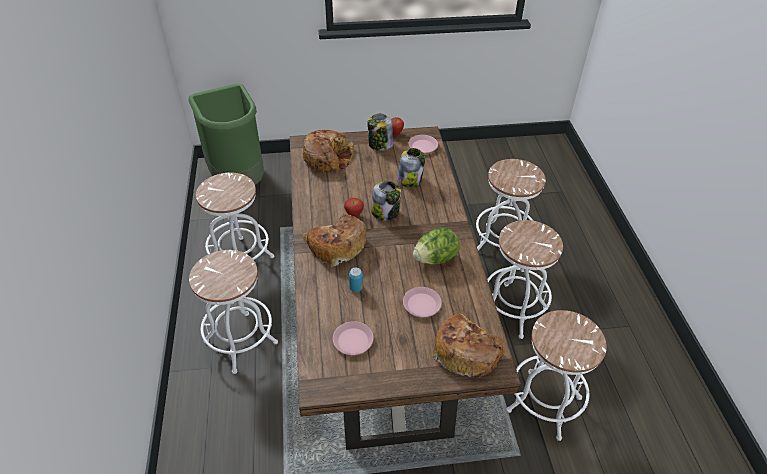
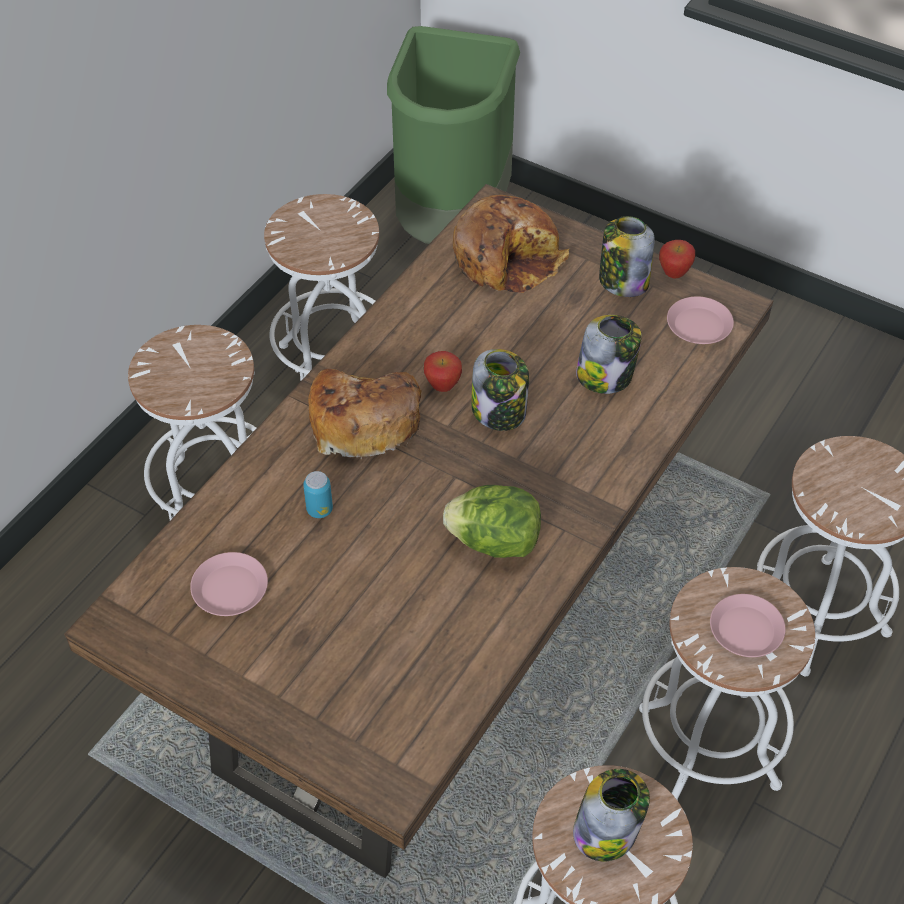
camera: 40 degrees right, 5 degrees up
pink plate [403,287,442,317] -> pink plate moved to [710,594,786,657]
bread [432,314,505,378] -> none
none -> jar [573,769,650,861]

